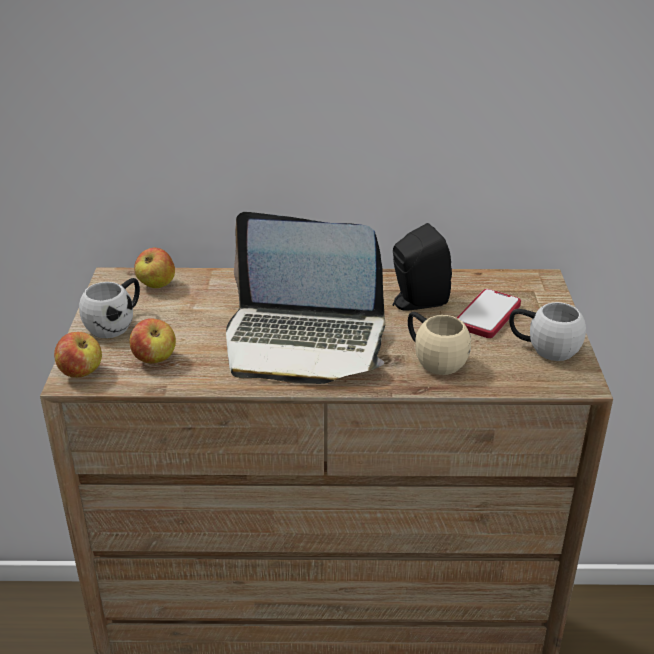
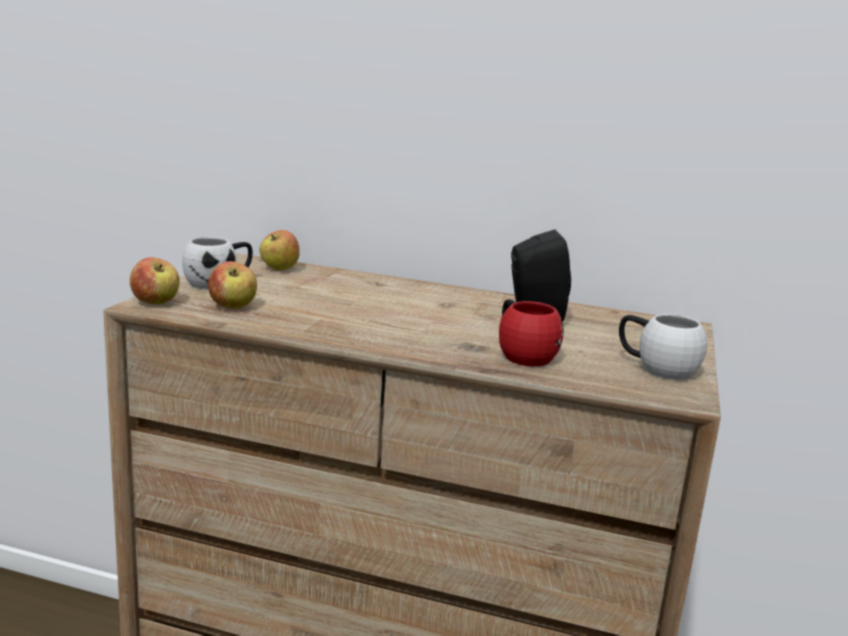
camera: 15 degrees right, 15 degrees down
laptop [226,212,385,384] -> none
beige mug [408,312,471,375] -> red mug [499,299,564,366]
phone [457,289,521,338] -> none

